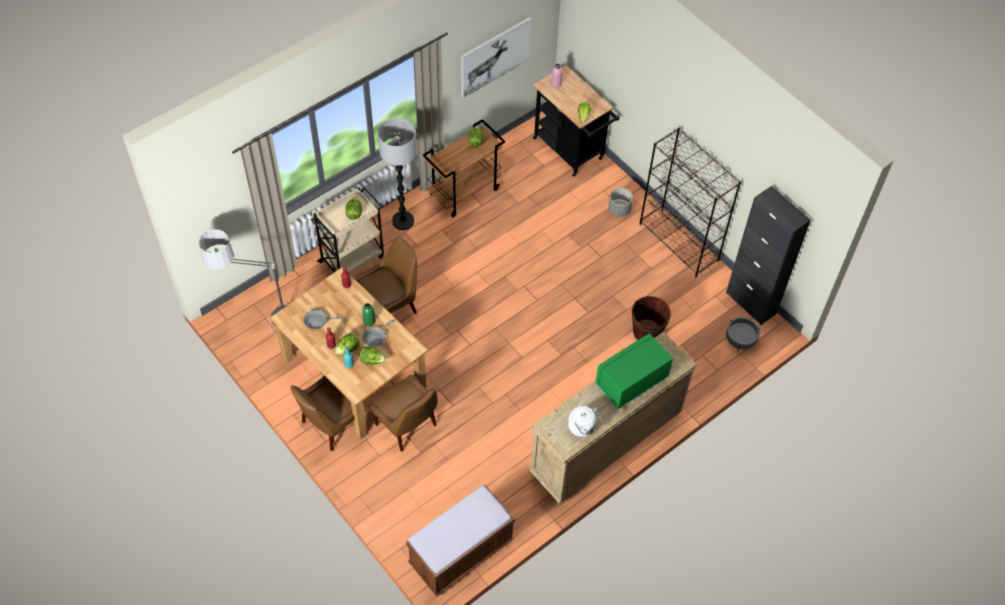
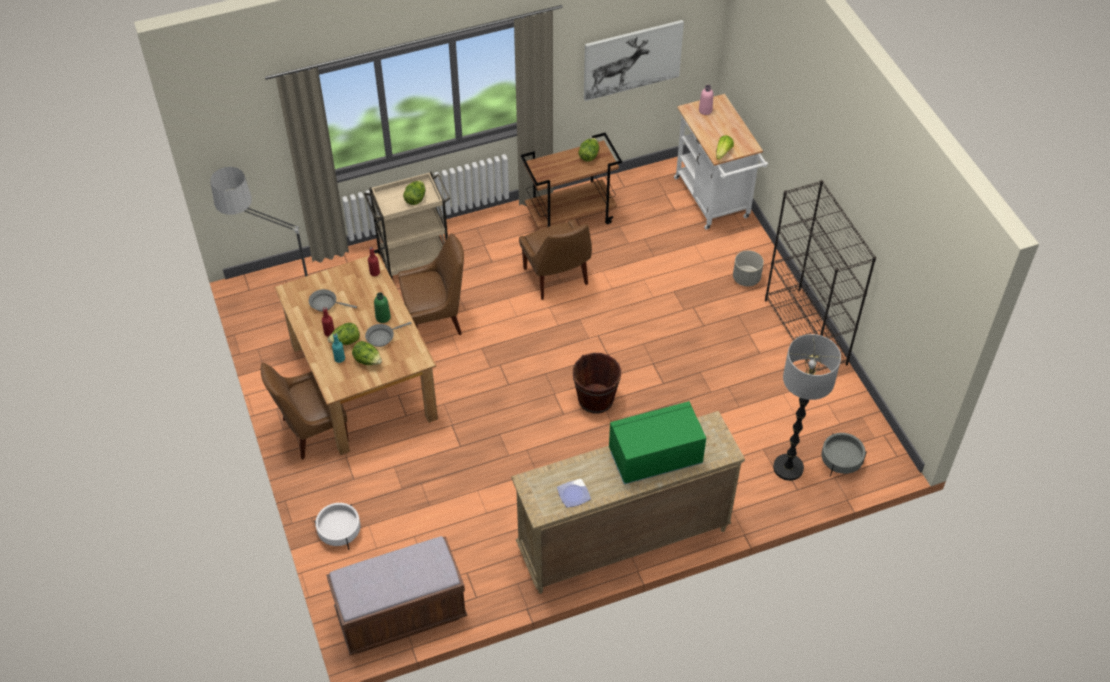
camera: 20 degrees right, 5 degrees down
brown chair [369,374,438,452] -> brown chair moved to [519,220,592,300]
floor lamp [378,118,417,230] -> floor lamp moved to [773,334,841,481]
black cart [533,65,620,177] -> white cart [674,94,768,230]
white kettle [568,406,602,437] -> plate [557,479,591,508]
brown bucket [632,296,671,340] -> brown bucket moved to [573,353,621,414]
black cabinet [726,186,811,325] -> none
none -> white planter [314,503,361,550]

